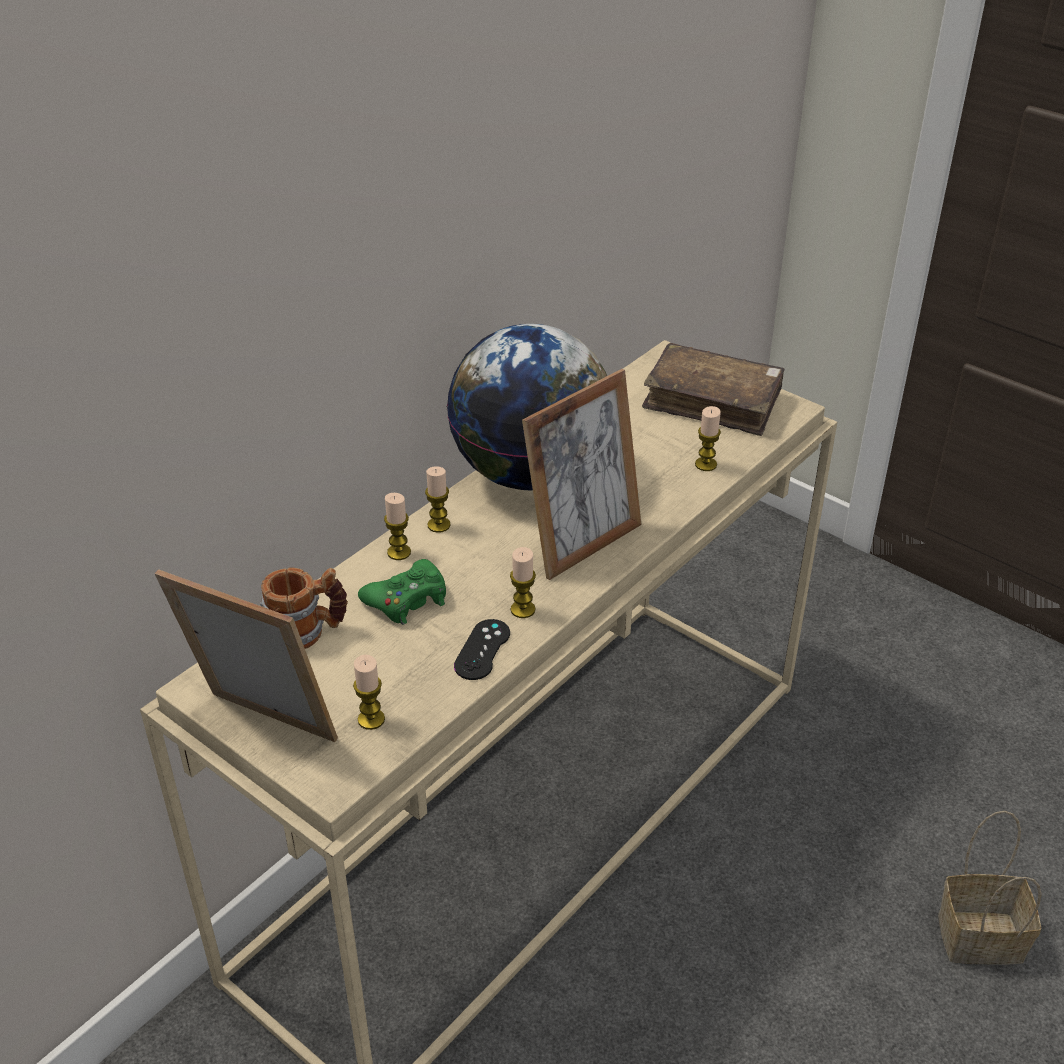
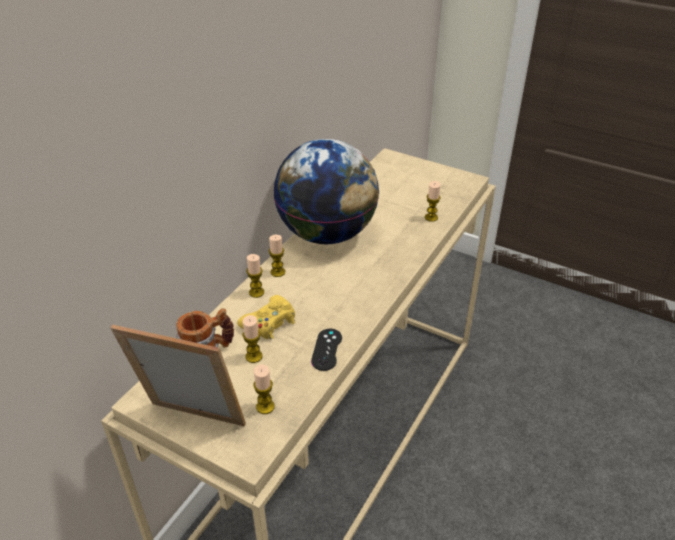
camera: 10 degrees left, 0 degrees up
green game controller [358,559,446,625] -> yellow game controller [237,295,295,340]
candle [510,547,536,618] -> candle moved to [243,315,263,363]
picture frame [522,369,642,580] -> none
brown book [642,343,785,436] -> none
basket [938,811,1042,965] -> none

